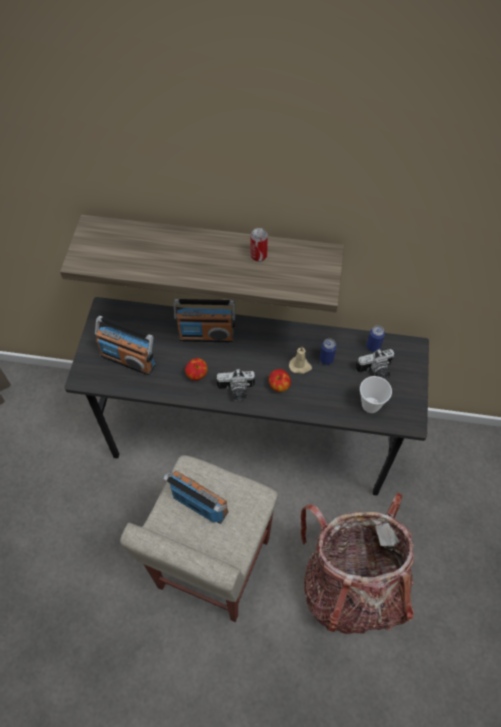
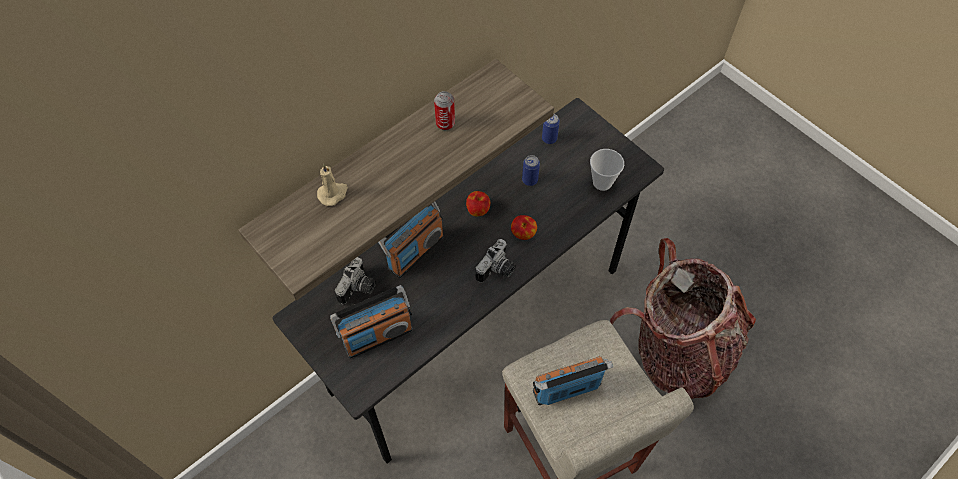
camera: 50 degrees left, 0 degrees up
apple [185,358,208,381] -> apple moved to [466,191,490,216]
beige candle [289,347,312,374] -> beige candle moved to [317,164,348,206]
camera [355,349,394,380] -> camera moved to [335,257,376,304]

